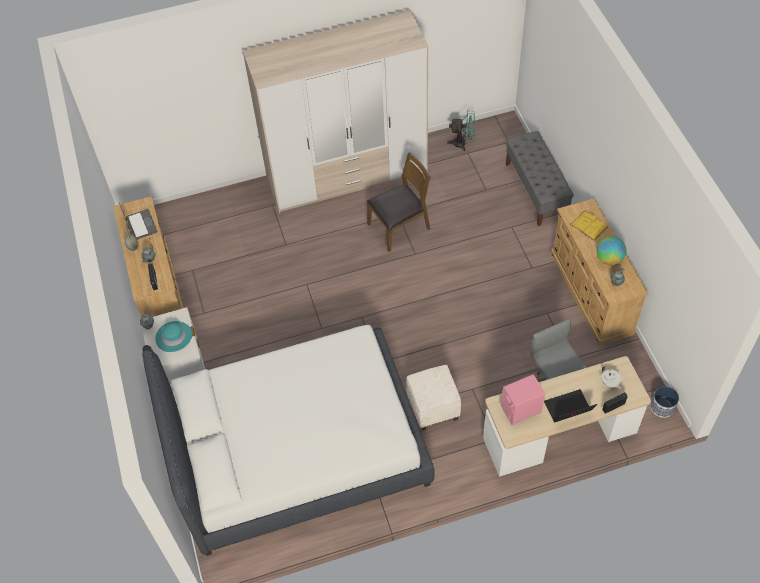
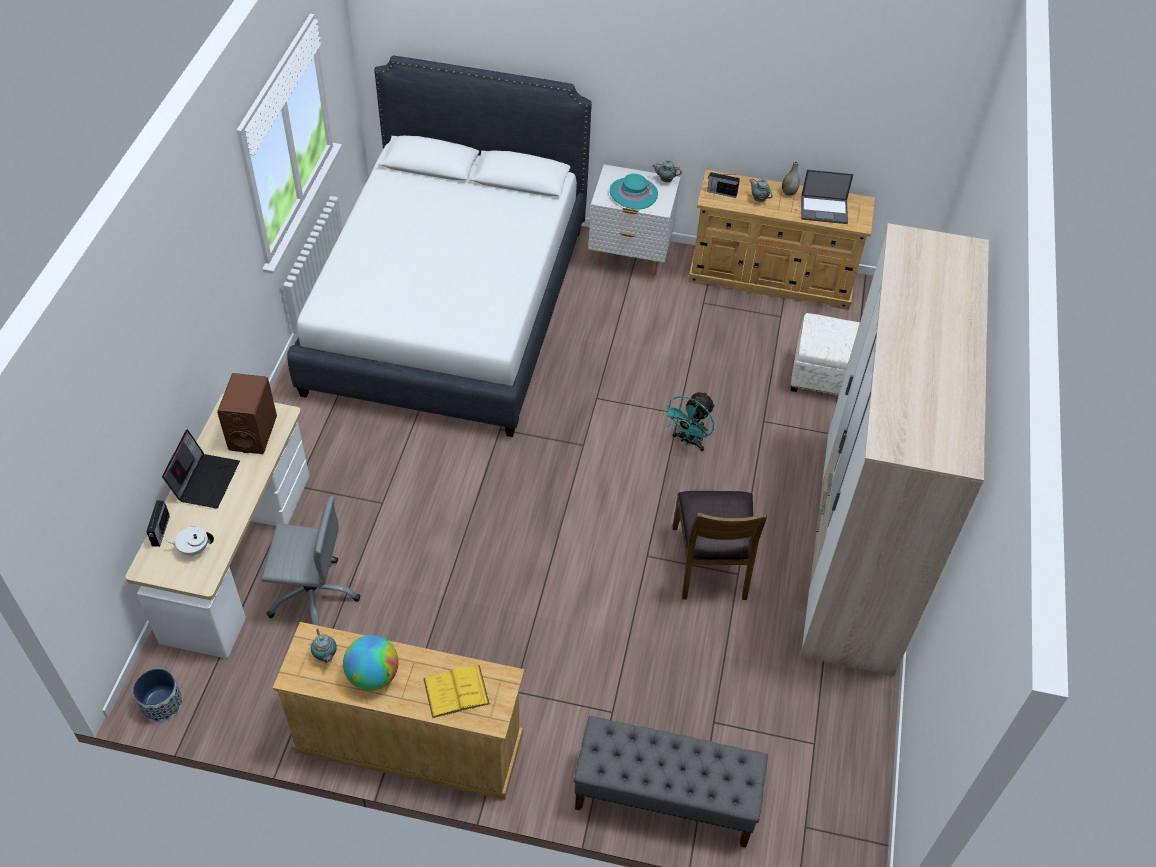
camera: 115 degrees right, 5 degrees down
white ottoman [406,365,461,430] -> white ottoman moved to [790,313,860,395]
turquoise fan [447,111,475,151] -> turquoise fan moved to [663,392,715,451]
pink speaker [501,374,545,425] -> brown speaker [217,373,277,454]

